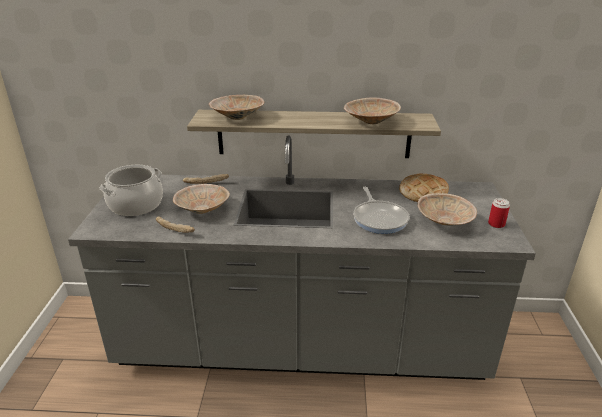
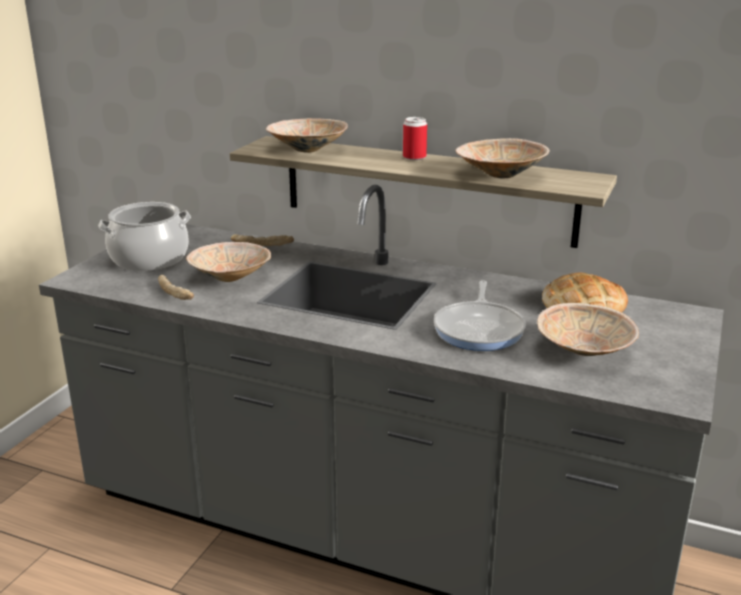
camera: 20 degrees right, 5 degrees down
can [488,198,510,228] -> can moved to [403,117,427,160]

